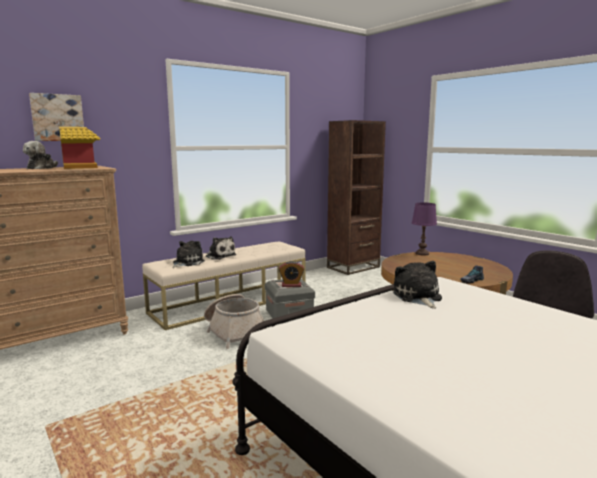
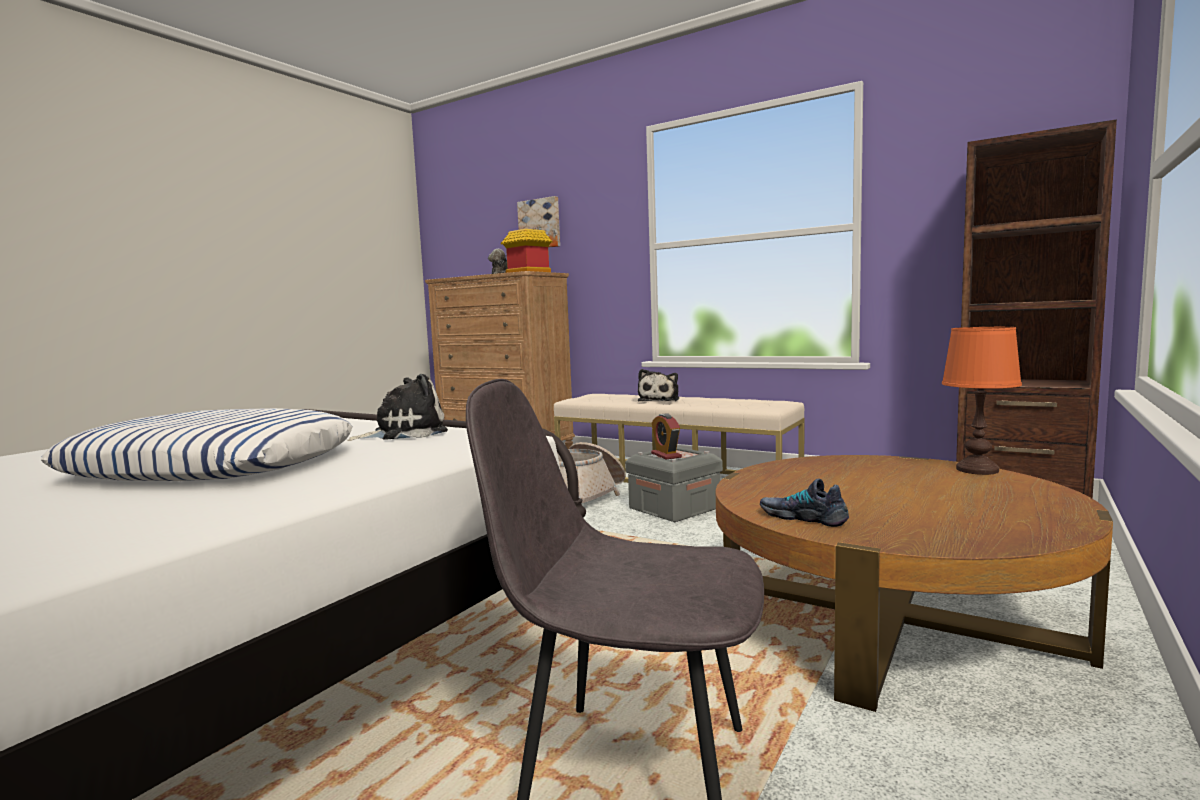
camera: 70 degrees right, 5 degrees down
plush toy [172,241,205,268] -> none
purple table lamp [412,202,437,256] -> orange table lamp [942,327,1022,475]
none -> pillow [41,408,353,481]

